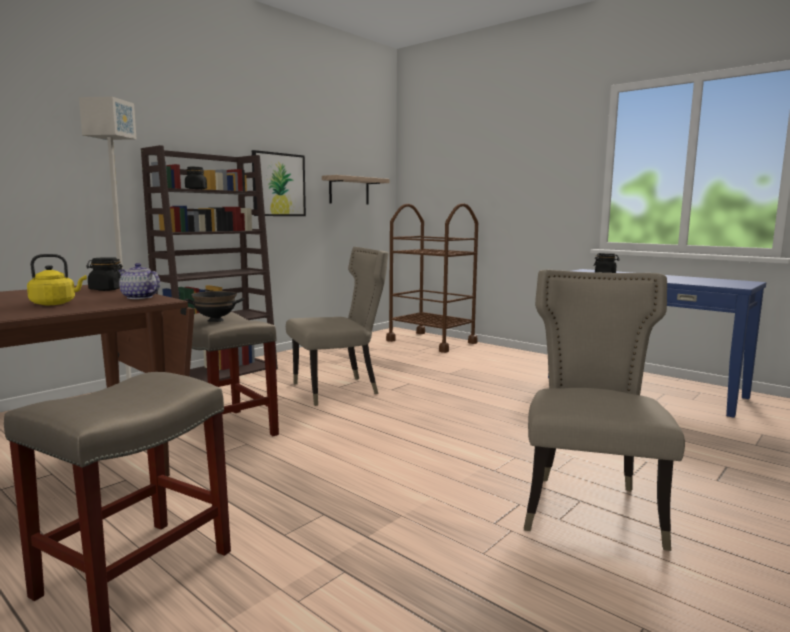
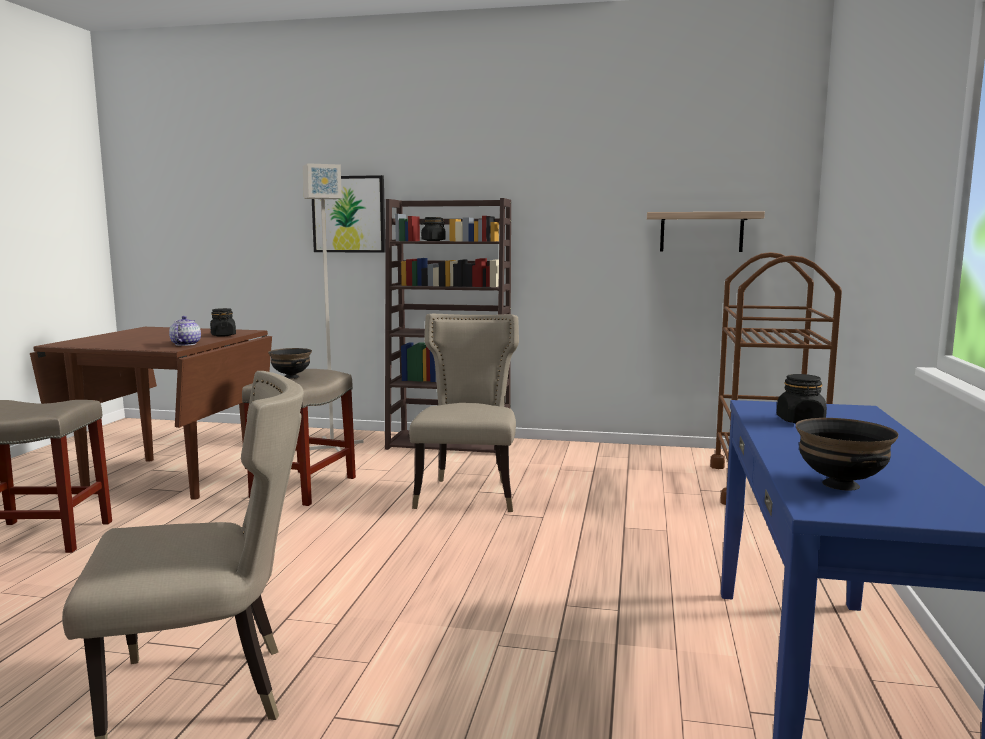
camera: 60 degrees right, 0 degrees up
yellow kettle [27,254,87,305] -> none
picture [252,150,306,216] -> picture moved to [312,175,386,253]
beige chair [286,247,389,406] -> beige chair turned 120 degrees counterclockwise [409,314,519,512]
none -> black bowl [796,418,898,491]

